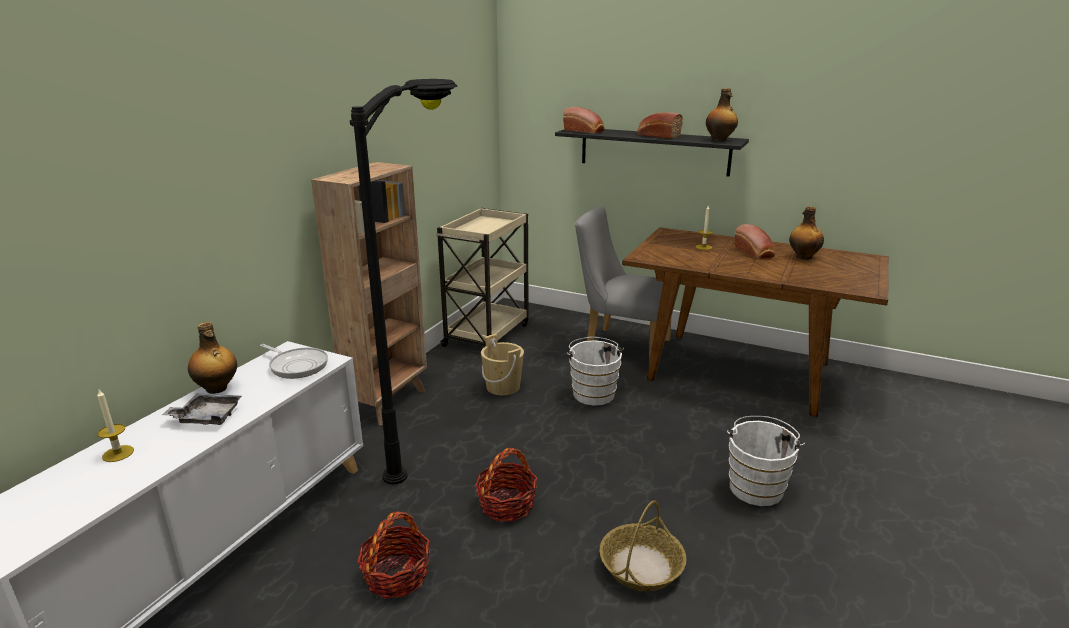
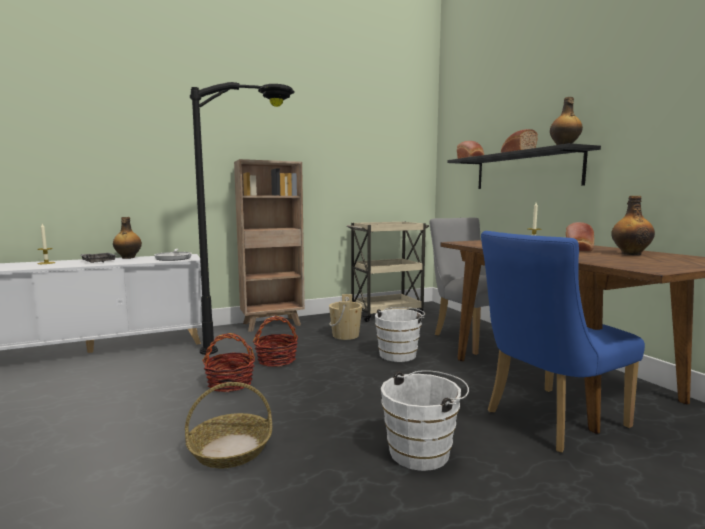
camera: 40 degrees right, 15 degrees down
basket [358,511,430,599] -> basket moved to [253,316,298,367]
none -> blue chair [481,231,645,453]

